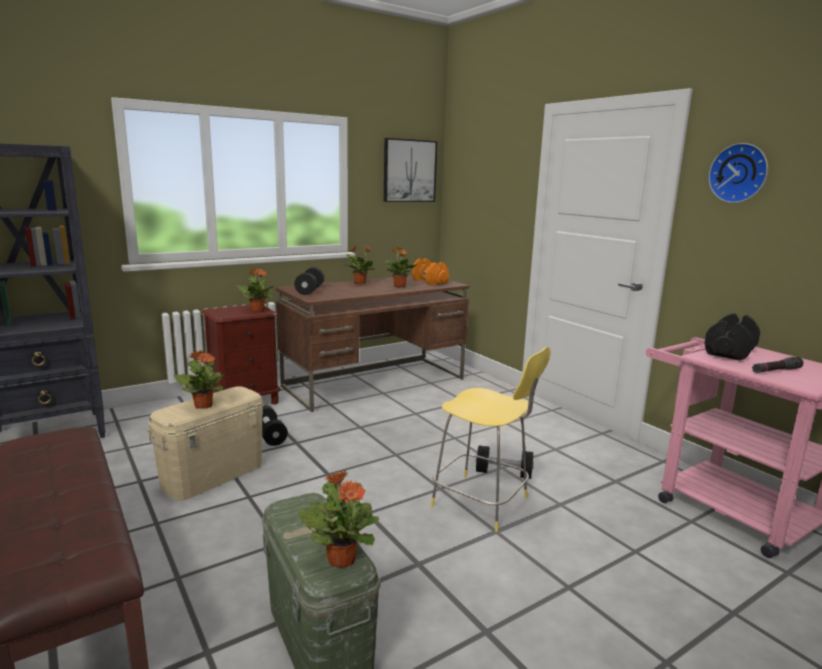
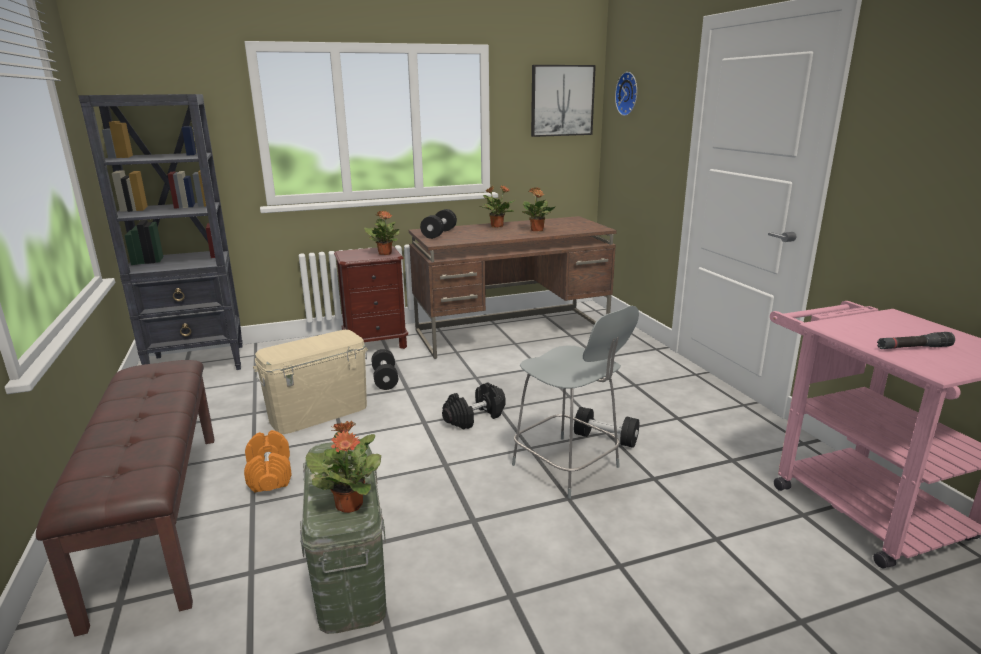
camera: 15 degrees right, 5 degrees up
potted plant [174,350,224,409] -> none
orange dumbbell [412,258,449,285] -> orange dumbbell moved to [244,430,292,492]
yellow stool [431,347,551,532] -> grey stool [512,306,639,499]
black dumbbell [704,313,760,360] -> black dumbbell moved to [442,382,506,430]
wall clock [708,143,768,203] -> wall clock moved to [615,72,637,116]

